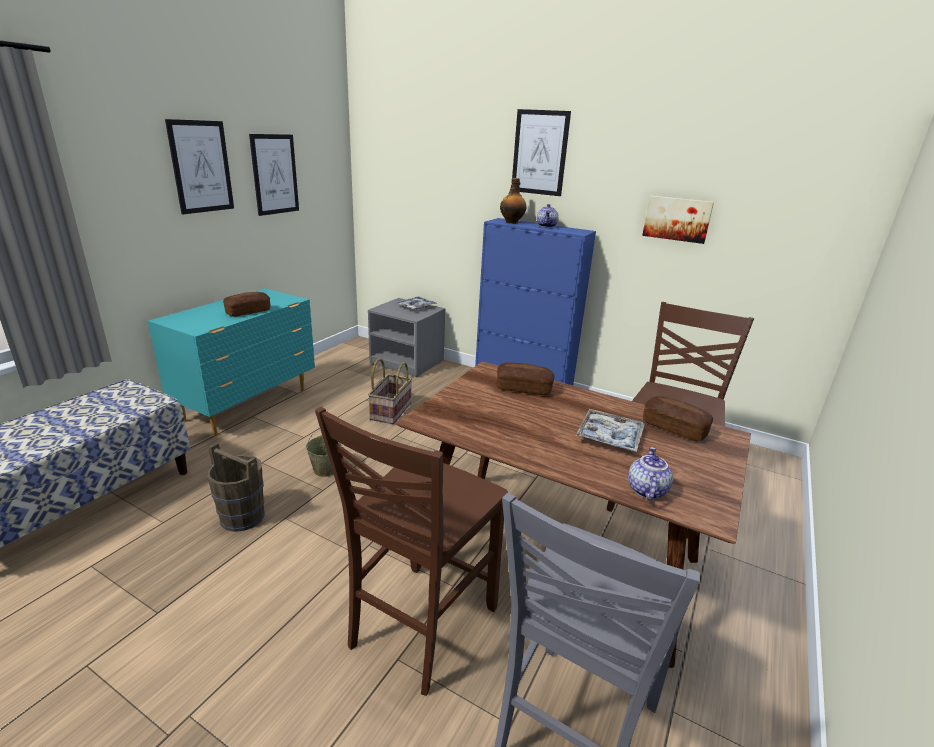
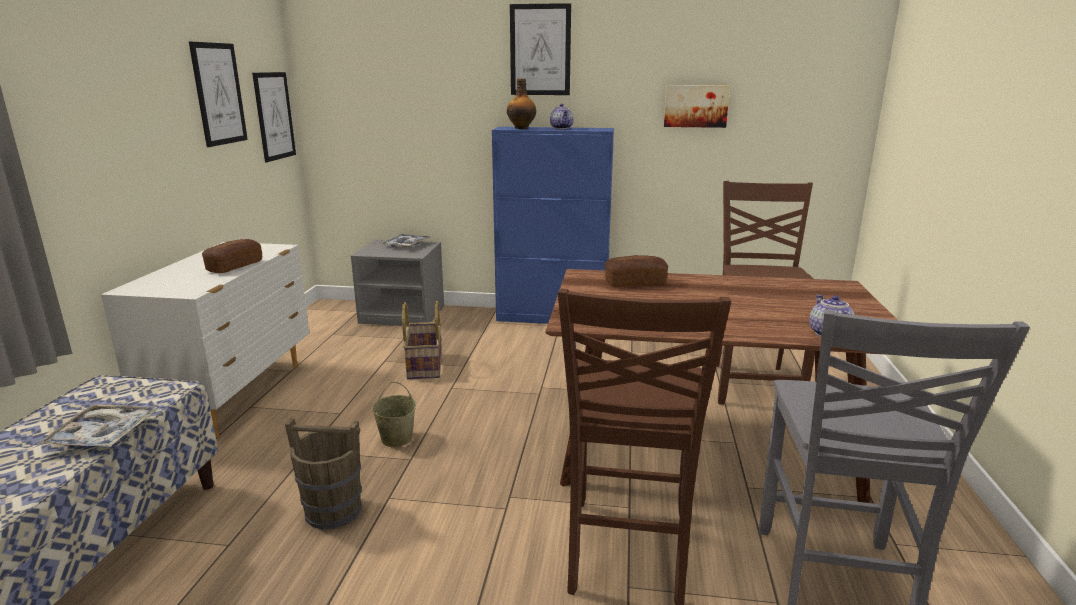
camera: 20 degrees left, 5 degrees down
turquoise dresser [148,288,315,436] -> white dresser [101,242,310,438]
picture [165,119,234,214] -> picture moved to [252,72,296,162]
tray [576,409,645,452] -> tray moved to [38,404,158,447]
bread [643,396,713,442] -> none

